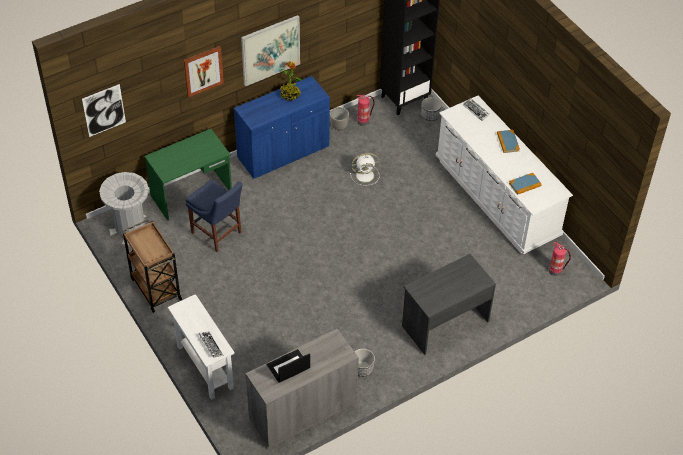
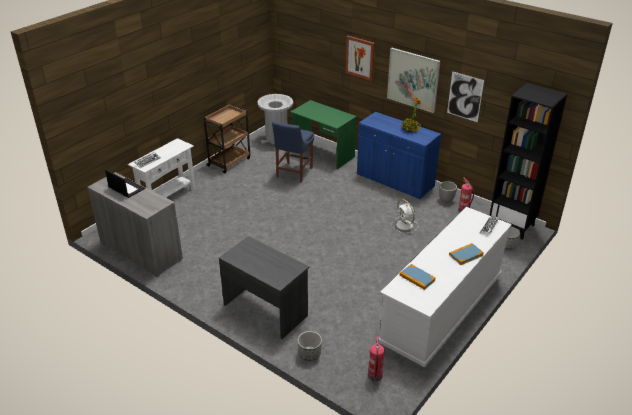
camera: 70 degrees right, 15 degrees down
picture [82,84,126,137] -> picture moved to [447,71,484,122]
planter [354,348,375,377] -> planter moved to [298,331,322,361]

